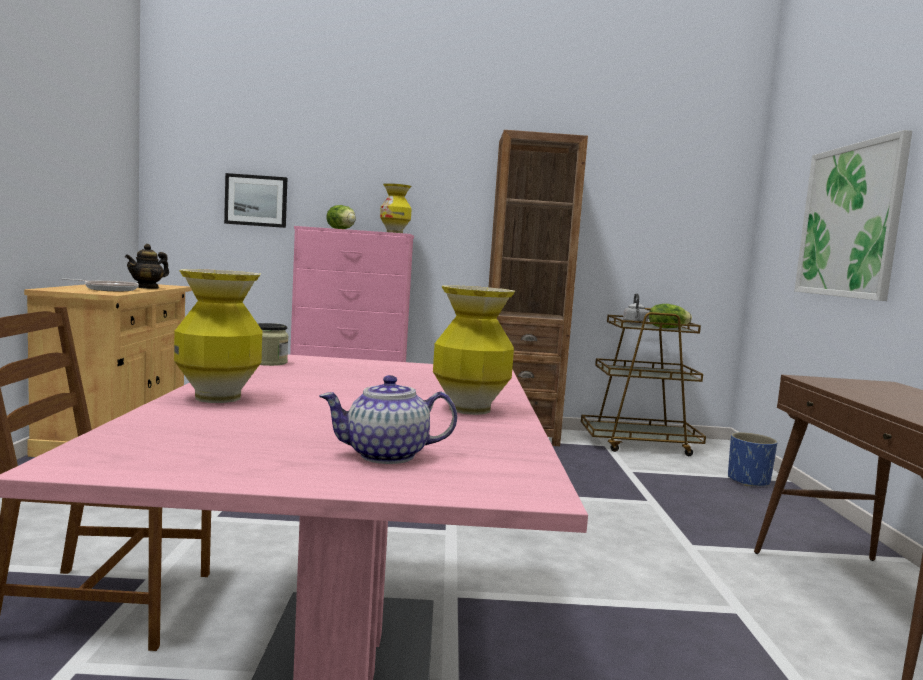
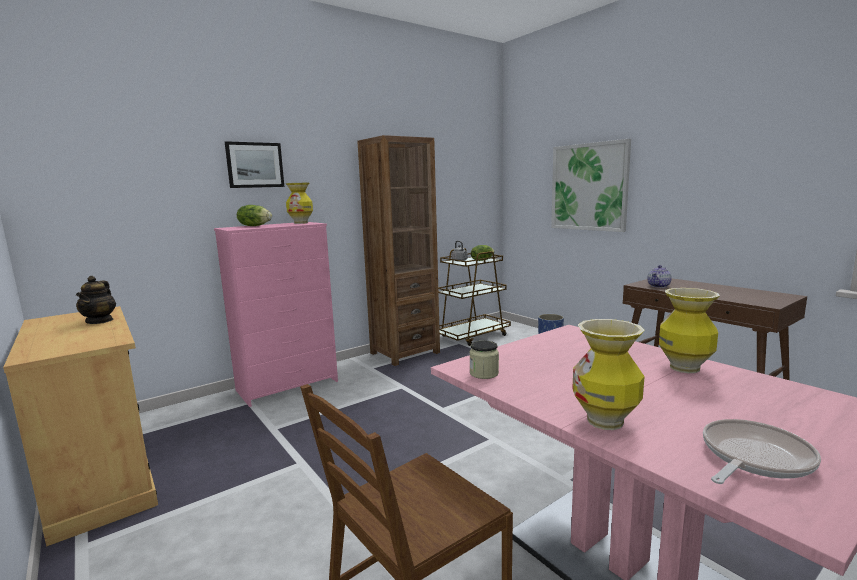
camera: 35 degrees left, 5 degrees up
frying pan [61,278,139,291] -> frying pan moved to [703,419,821,484]
picture [224,173,287,228] -> picture moved to [225,141,284,188]
teapot [319,375,457,464] -> teapot moved to [647,265,672,288]

